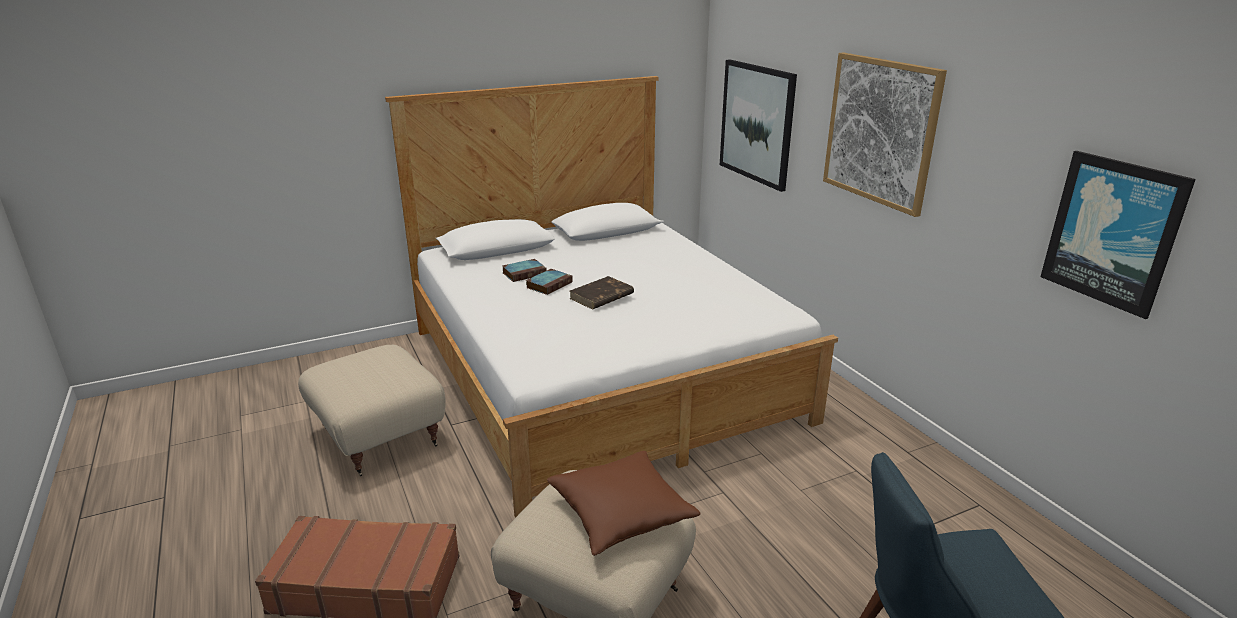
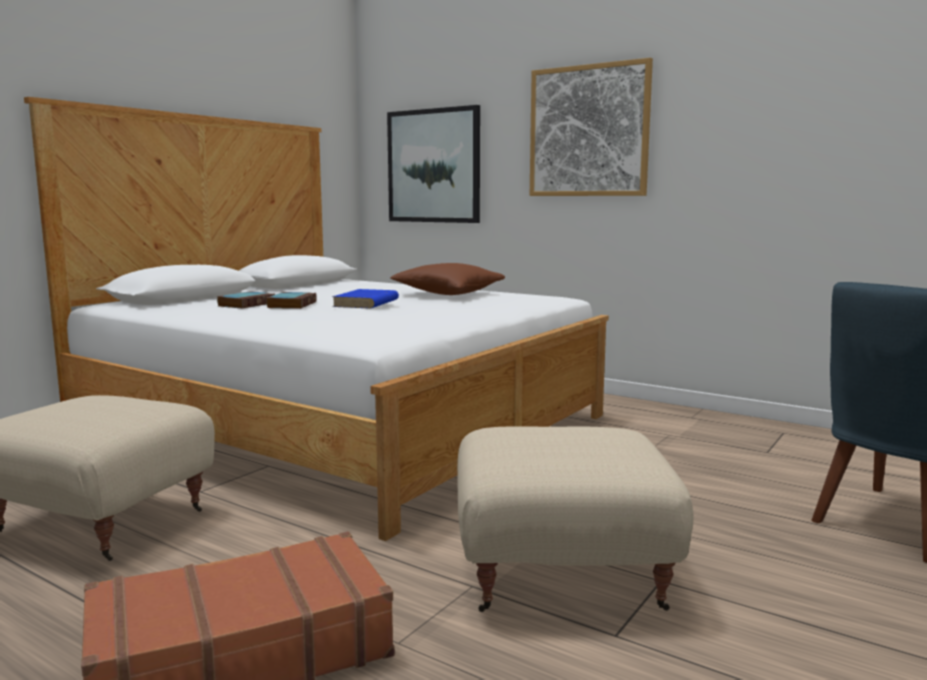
camera: 30 degrees left, 15 degrees down
brown pillow [547,451,701,556] -> brown pillow moved to [390,263,505,295]
brown book [569,276,634,309] -> blue book [332,289,399,309]
picture [1040,151,1196,319] -> none

